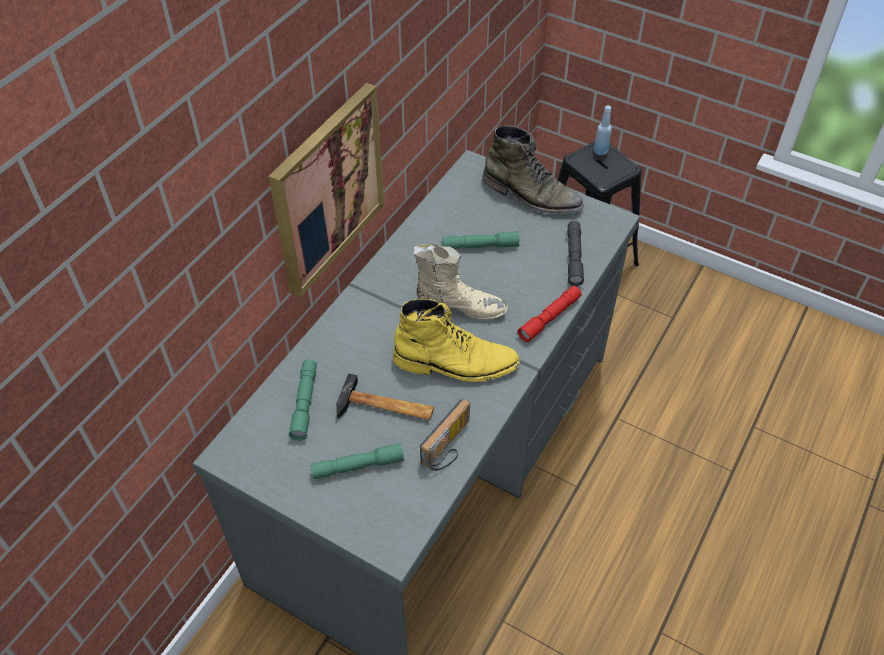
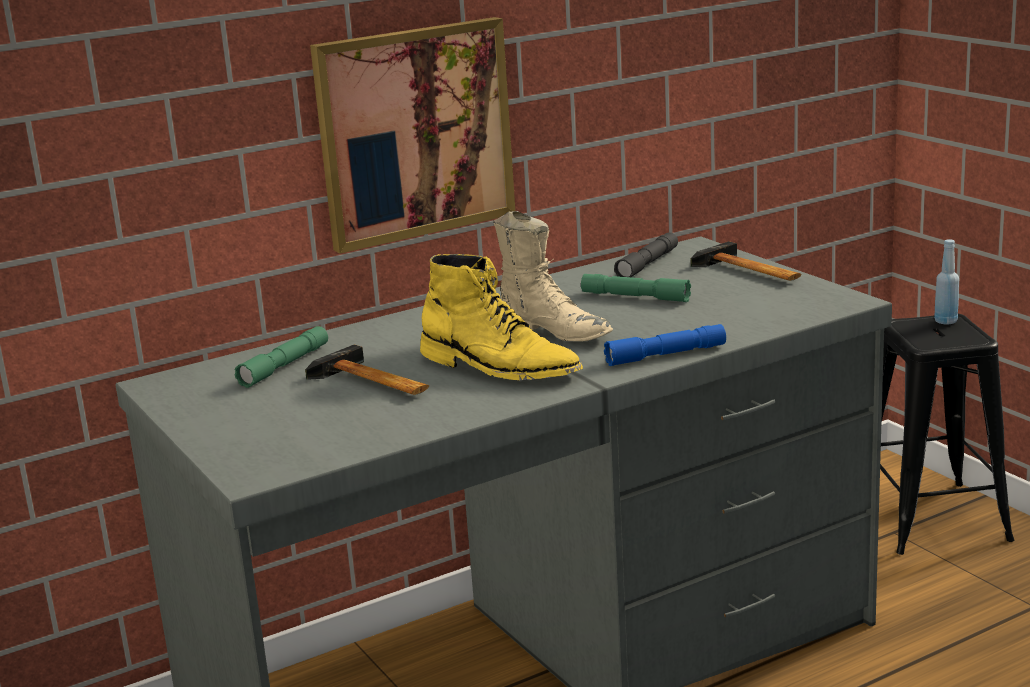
camera: 30 degrees right, 30 degrees down
green flashlight [310,443,404,479] -> none
radio [420,399,470,471] -> none
green boot [482,126,584,214] -> hammer [691,241,802,281]
red flashlight [517,286,582,342] -> blue flashlight [604,324,726,366]
grey flashlight [567,221,584,286] -> grey flashlight moved to [614,232,678,277]

